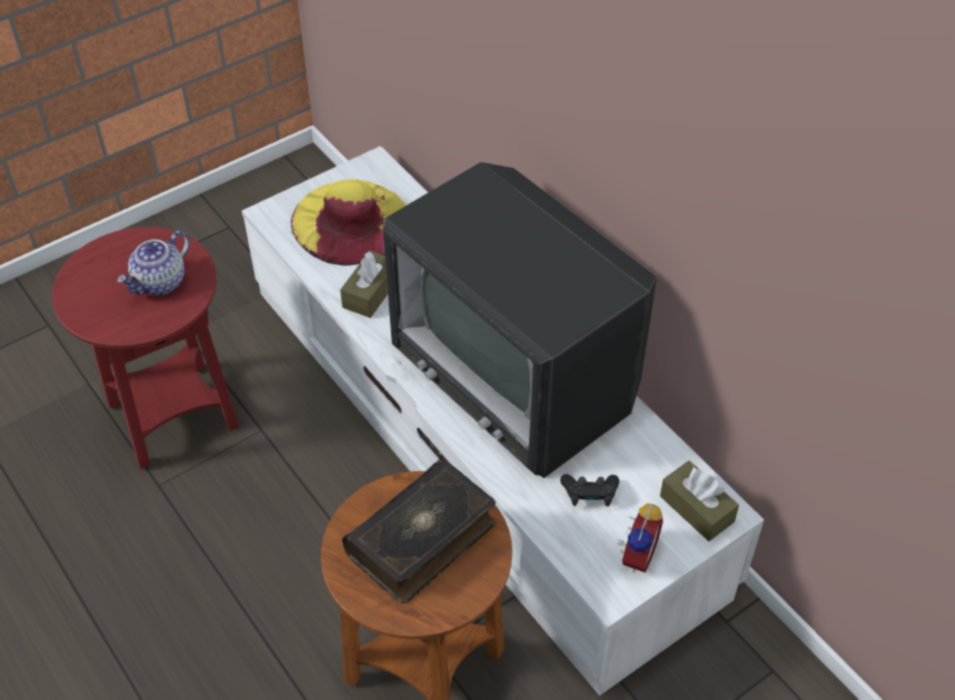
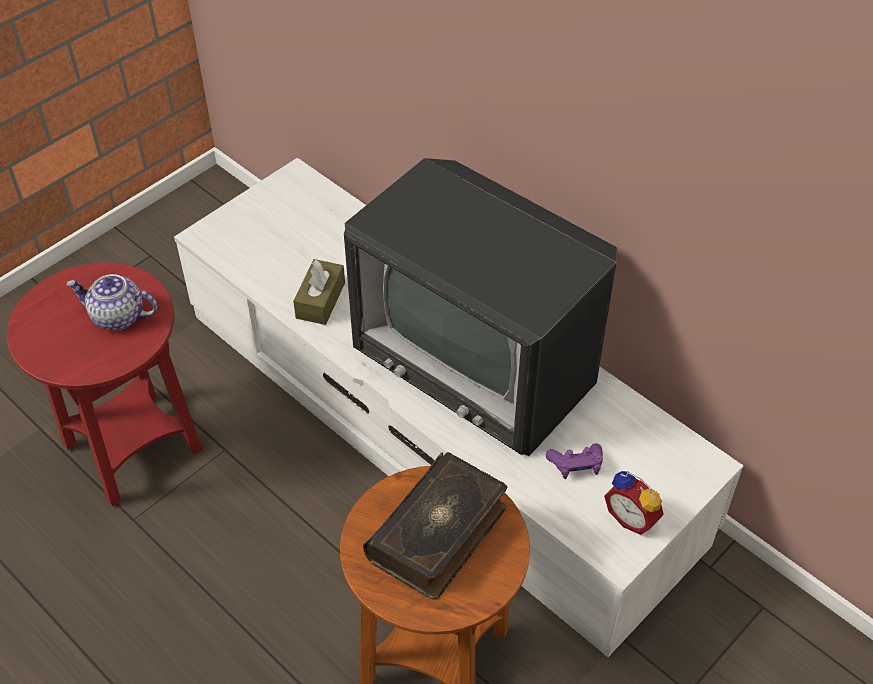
camera: 10 degrees left, 0 degrees up
teapot [117,231,190,295] -> teapot turned 75 degrees clockwise [66,274,157,331]
yellow hat [291,179,406,266] -> none
black game controller [560,474,619,507] -> purple game controller [546,443,603,479]
alarm clock [618,503,663,573] -> alarm clock turned 120 degrees clockwise [604,471,664,535]
brown tissue box [660,461,739,541] -> none

